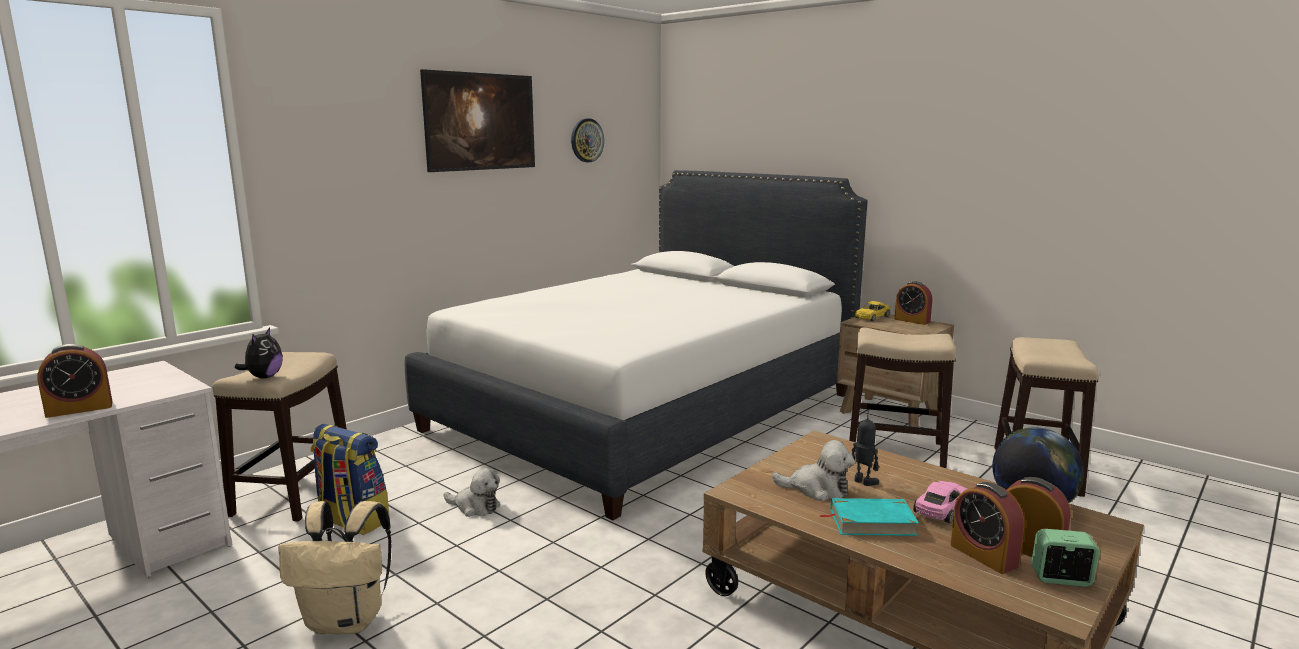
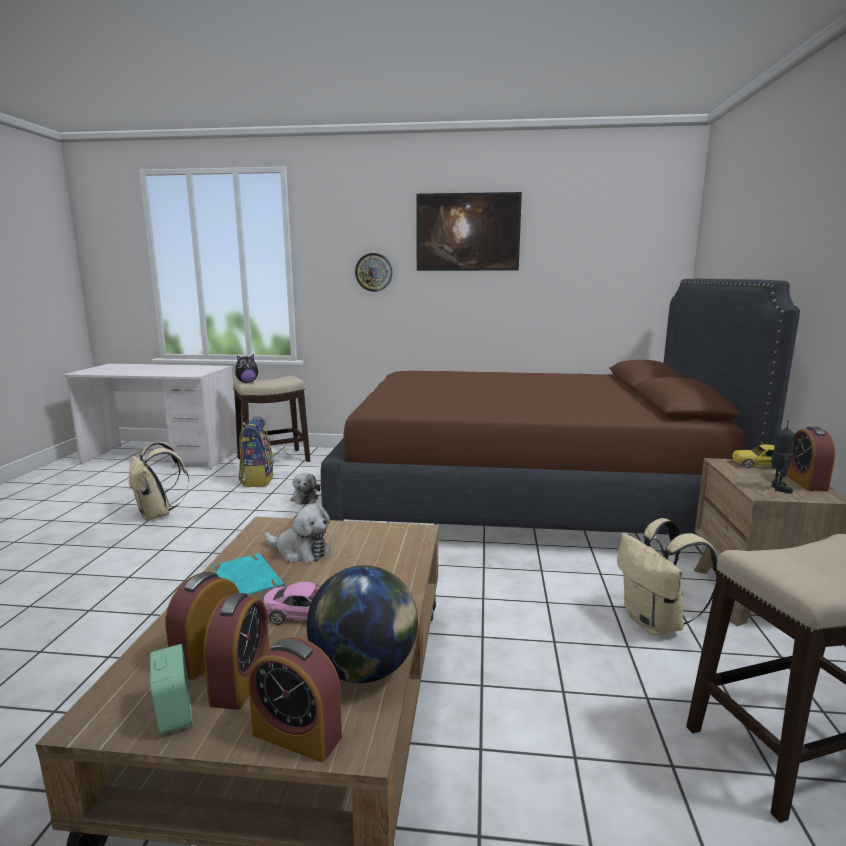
camera: 55 degrees right, 0 degrees up
alarm clock [37,344,113,418] -> alarm clock moved to [248,637,342,762]
white bed [405,170,867,520] -> brown bed [321,279,800,535]
wall clock [571,118,604,162] -> wall clock moved to [355,253,392,292]
plush toy [772,440,855,501] -> plush toy turned 45 degrees counterclockwise [264,504,330,563]
stool [849,327,956,468] -> beige backpack [617,518,718,636]
toy robot [851,410,879,486] -> toy robot moved to [771,420,795,493]

